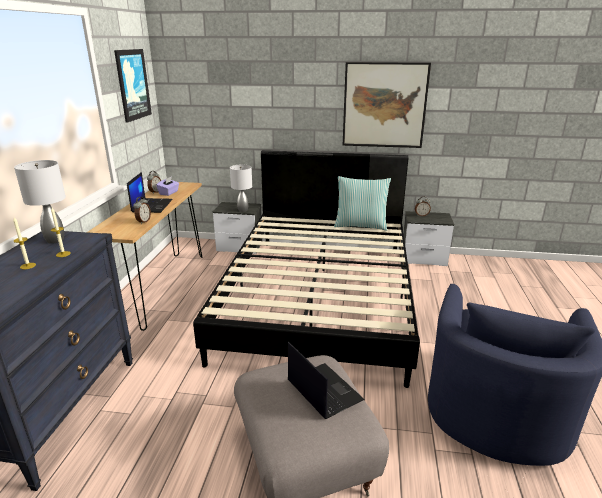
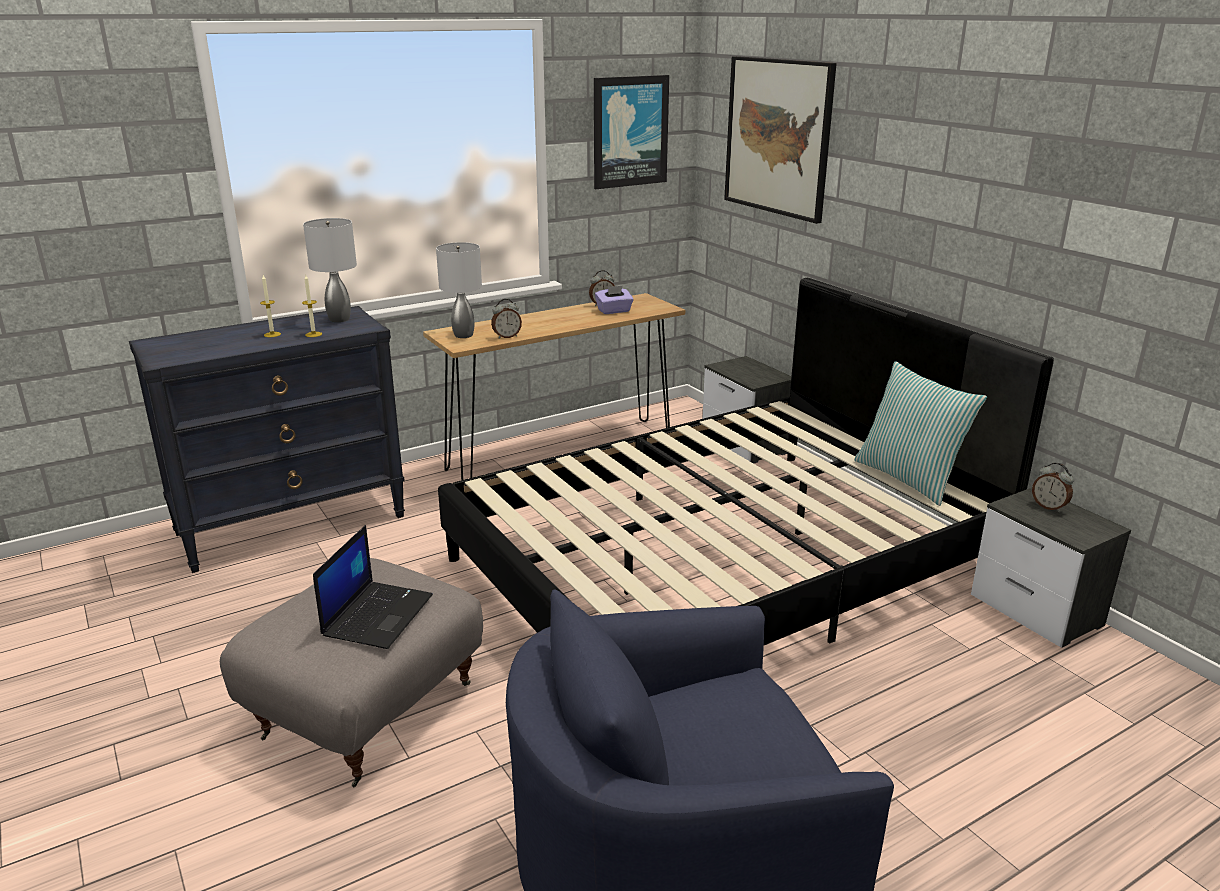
camera: 50 degrees right, 0 degrees up
laptop [127,172,173,213] -> none
grey table lamp [230,165,252,212] -> grey table lamp moved to [436,242,482,338]
picture [343,62,431,148] -> picture moved to [724,56,837,224]

